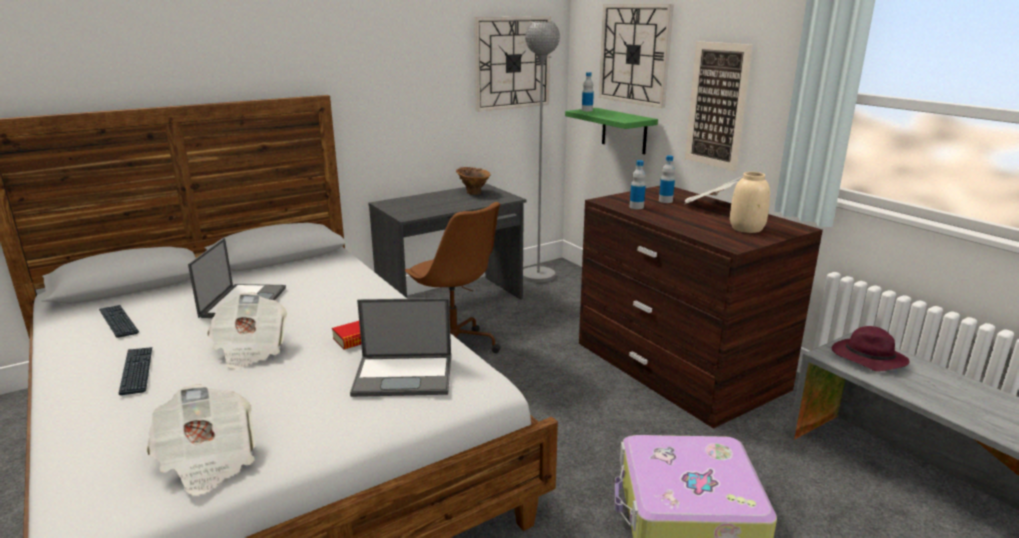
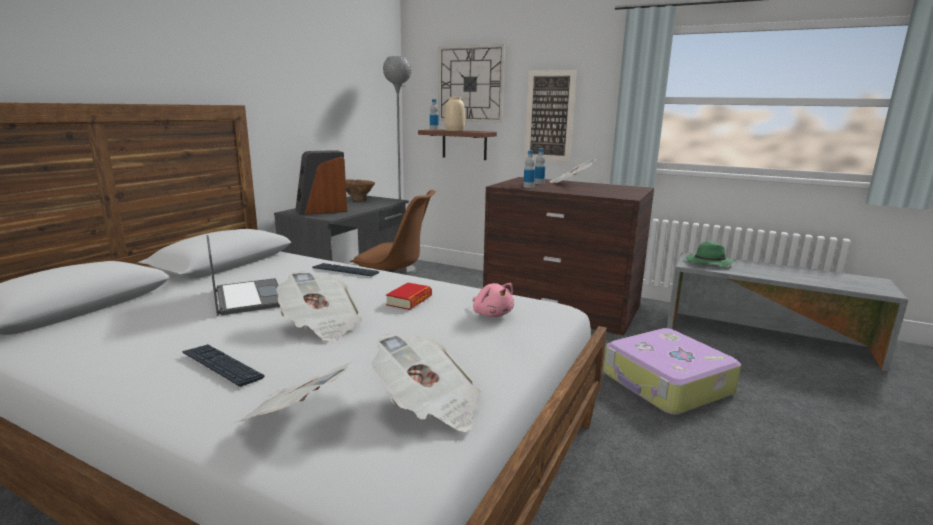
camera: 30 degrees left, 5 degrees down
keyboard [99,305,139,338] -> keyboard moved to [312,263,379,276]
laptop [350,298,451,397] -> pink plush toy [473,283,514,317]
wall clock [474,16,551,112] -> none
green shelf [565,108,658,154] -> brown shelf [418,129,497,160]
beige vase [730,172,770,233] -> beige vase moved to [444,97,465,131]
purple hat [832,326,910,372] -> green hat [686,241,735,267]
none -> newspaper [235,361,354,423]
none -> speaker [295,150,347,215]

